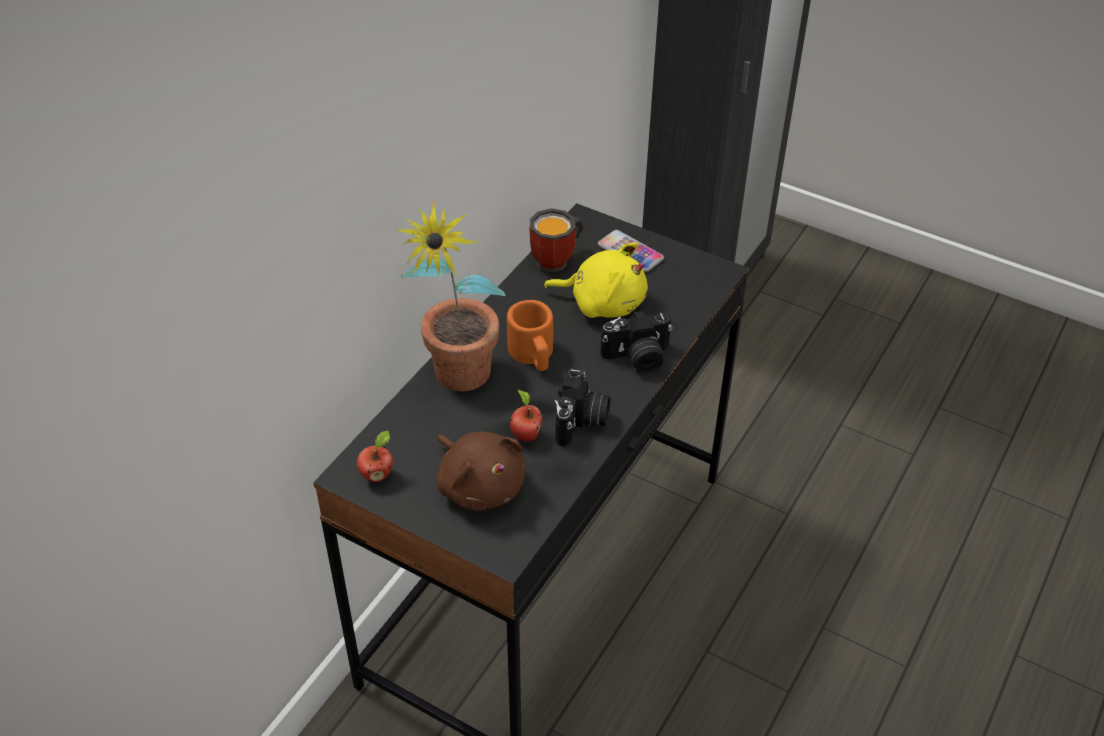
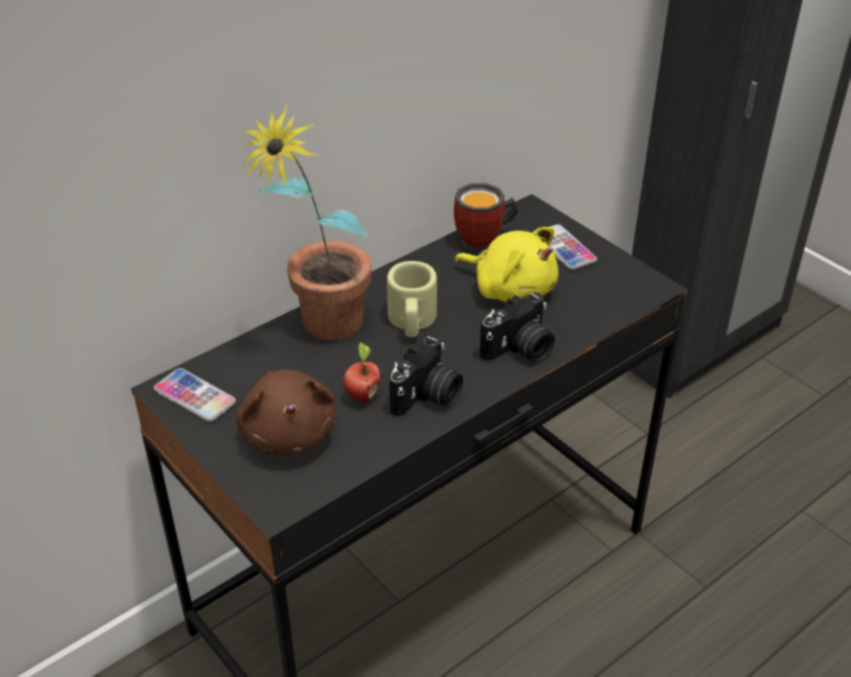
camera: 20 degrees right, 5 degrees down
apple [357,431,393,482] -> phone [154,368,236,422]
orange mug [507,300,553,371] -> beige mug [387,261,437,337]
camera [600,310,672,374] -> camera turned 45 degrees counterclockwise [480,293,555,362]

